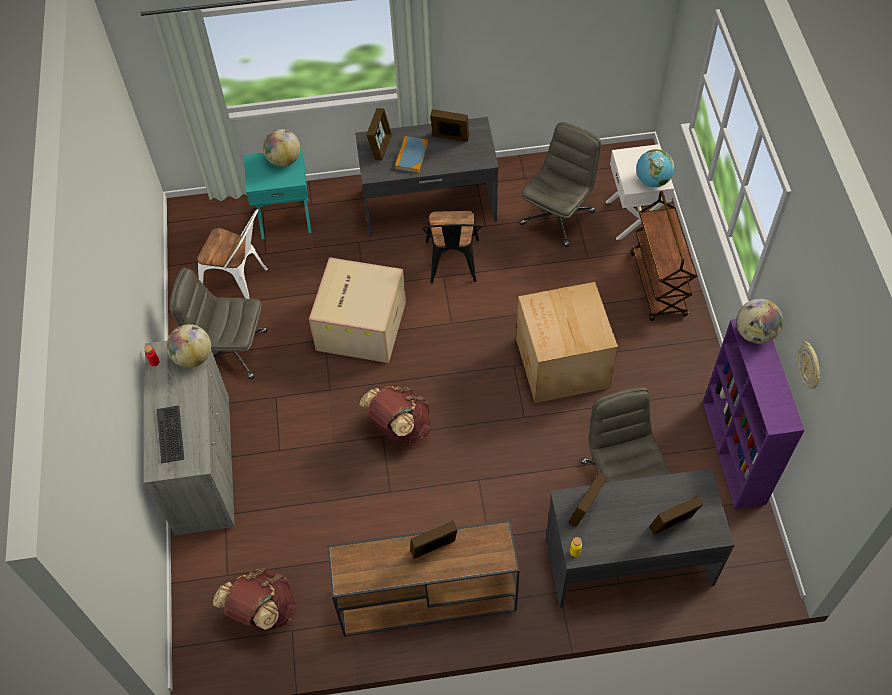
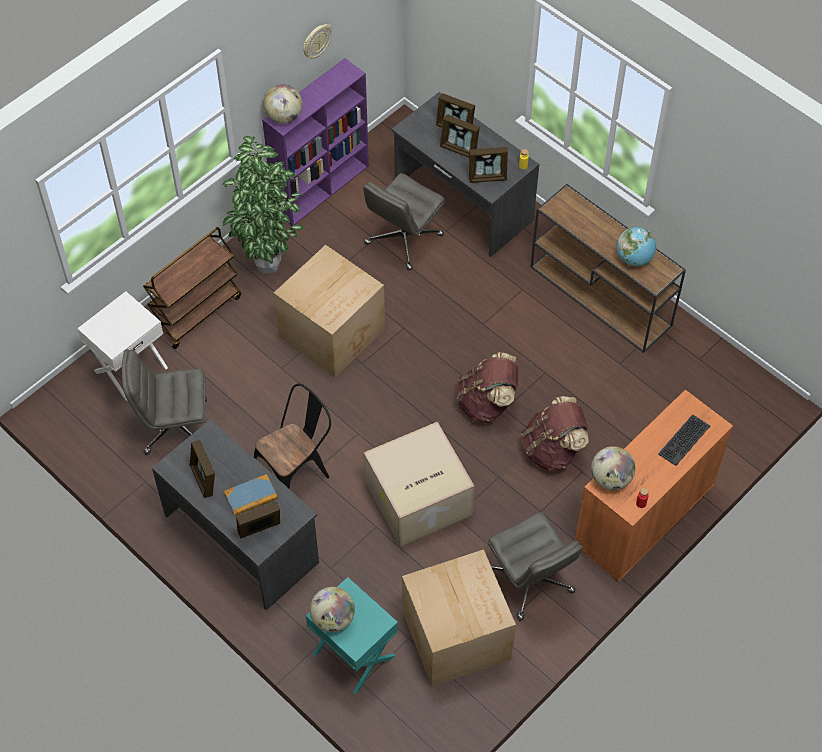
camera: 130 degrees left, 0 degrees up
grey cabinet [145,340,235,535] -> orange cabinet [574,390,733,582]
white chair [197,209,268,299] -> cardboard box [402,549,516,687]
brown backpack [213,568,296,631] -> brown backpack moved to [521,396,589,472]
picture frame [410,521,458,559] -> picture frame moved to [440,114,480,158]
globe [636,149,674,187] -> globe moved to [617,227,656,267]
none -> potted plant [222,136,304,274]

